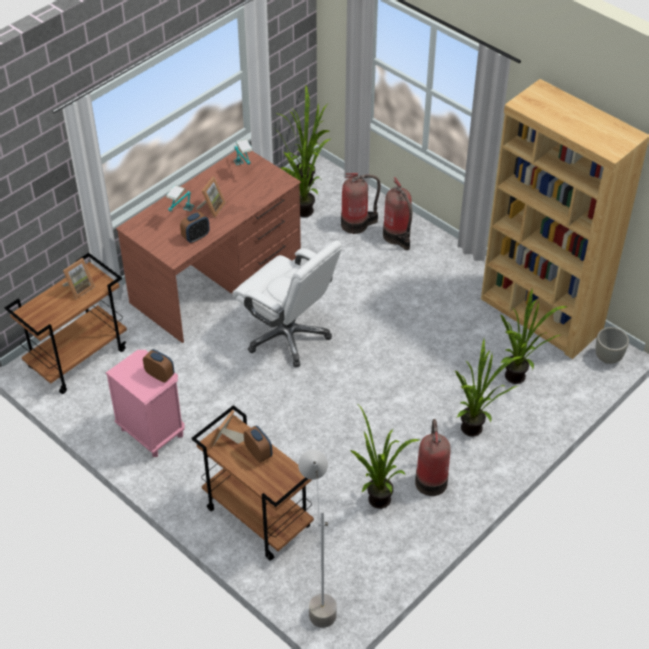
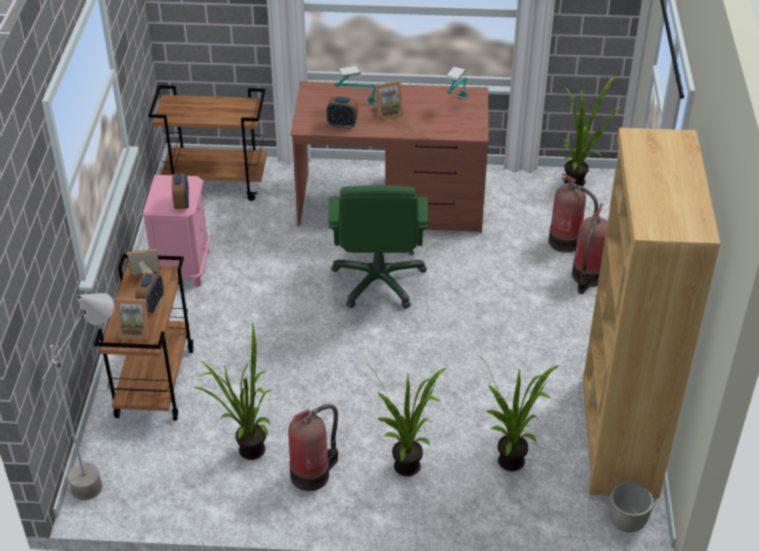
camera: 50 degrees right, 5 degrees down
picture frame [62,258,95,299] -> picture frame moved to [115,298,149,340]
white office chair [232,240,342,367] -> green office chair [329,185,428,308]
potted plant [275,129,332,217] -> none

